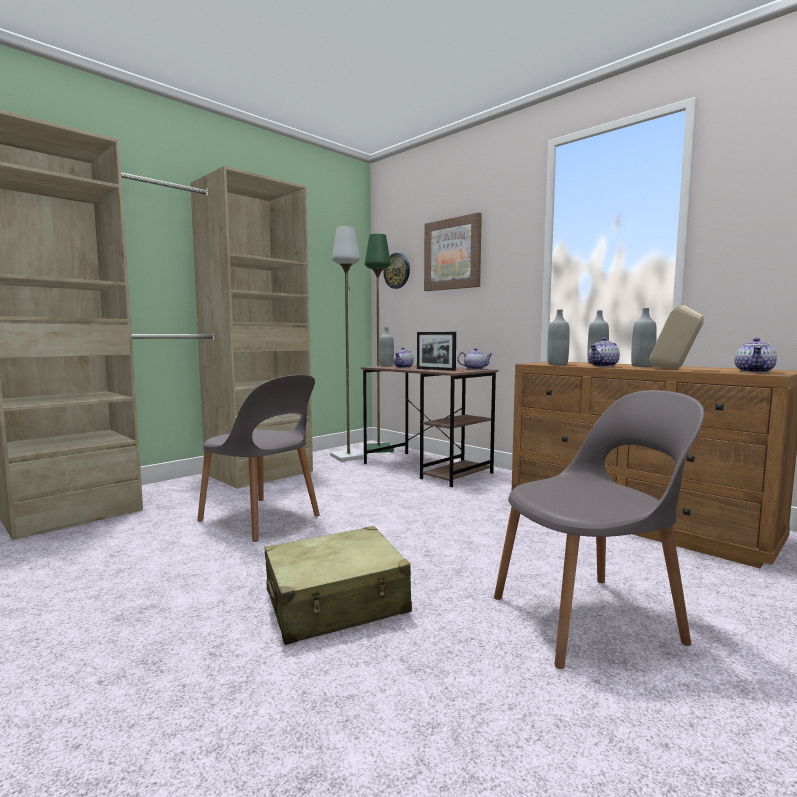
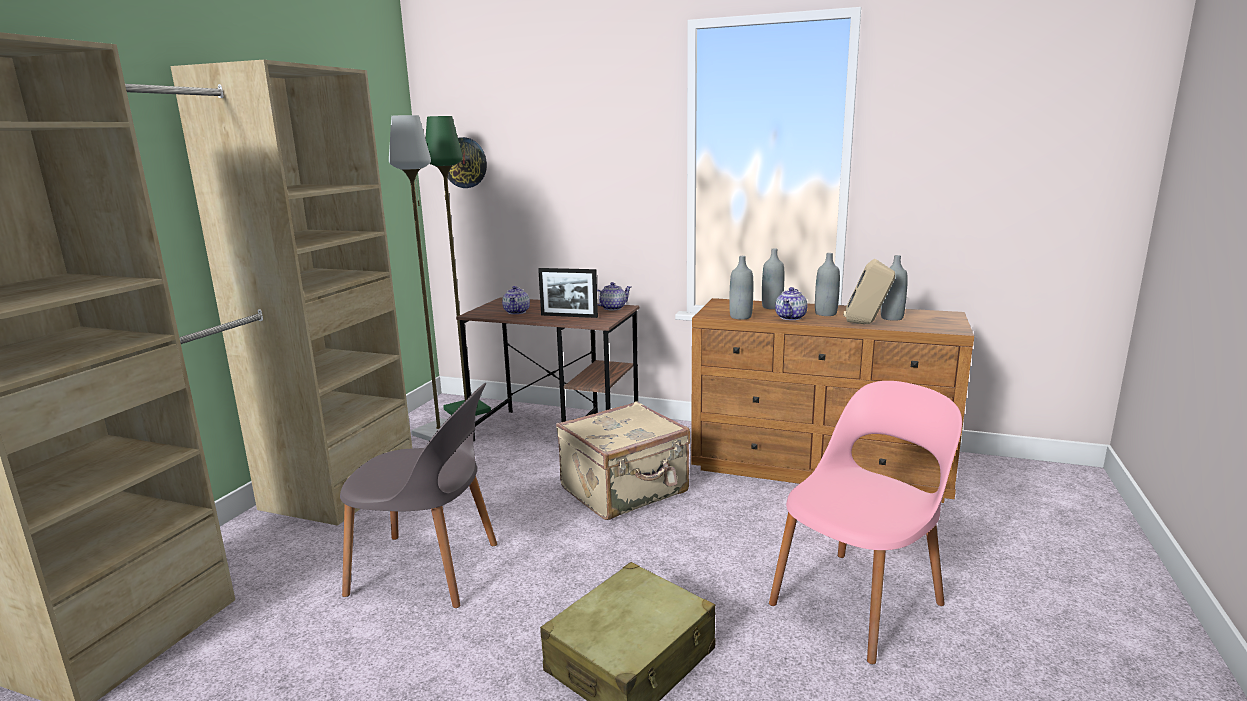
camera: 25 degrees left, 10 degrees up
grey bottle [379,327,394,367] -> grey bottle moved to [881,255,908,321]
picture [424,213,482,291] -> none
grey chair [494,390,704,669] -> pink chair [769,381,962,664]
teapot [734,338,777,373] -> none
none -> beige suitcase [556,401,690,520]

